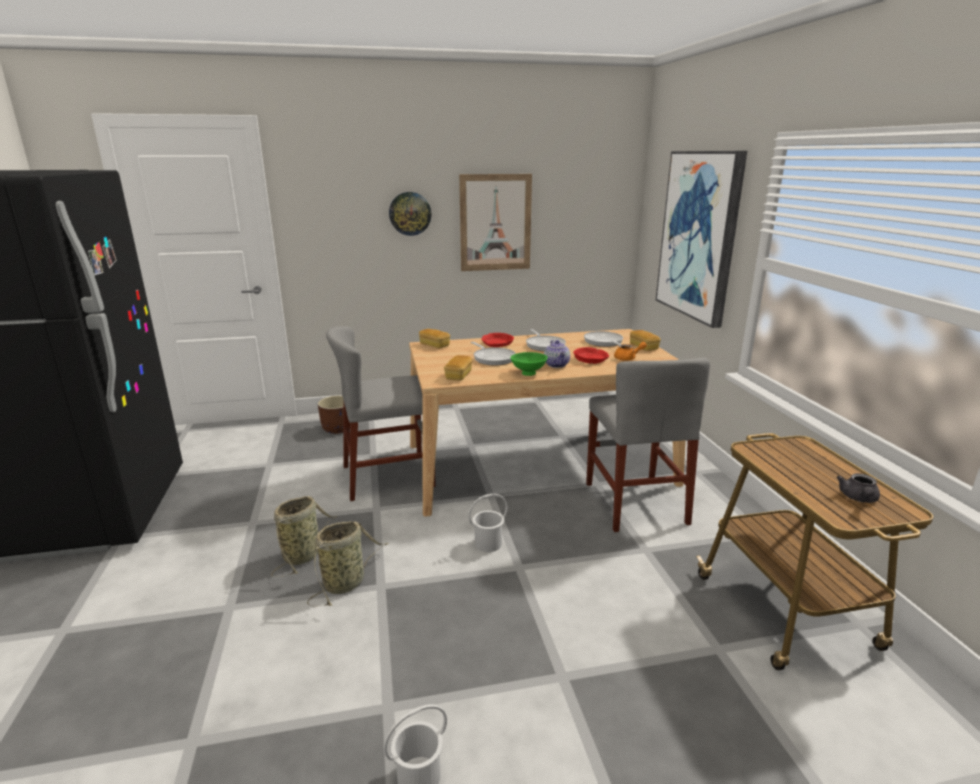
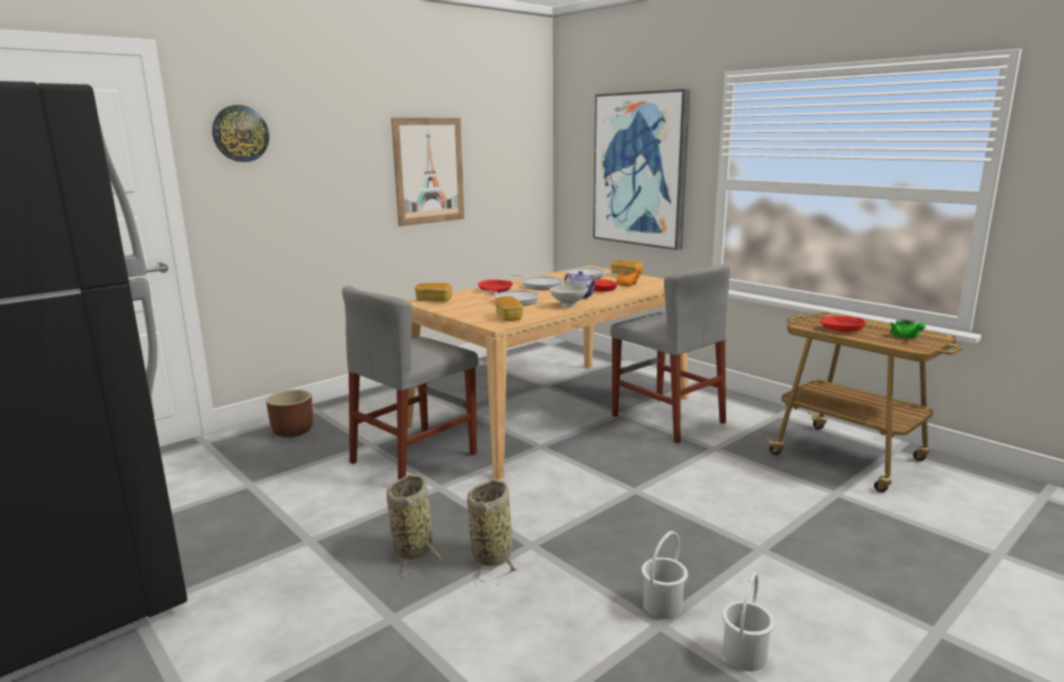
camera: 30 degrees left, 5 degrees down
wall clock [389,192,431,236] -> wall clock moved to [212,105,269,162]
white bucket [468,494,508,552] -> white bucket moved to [642,531,688,619]
green bowl [511,352,548,376] -> white bowl [550,285,588,308]
grey teapot [836,473,880,503] -> green teapot [890,319,926,338]
none -> red bowl [819,316,866,332]

